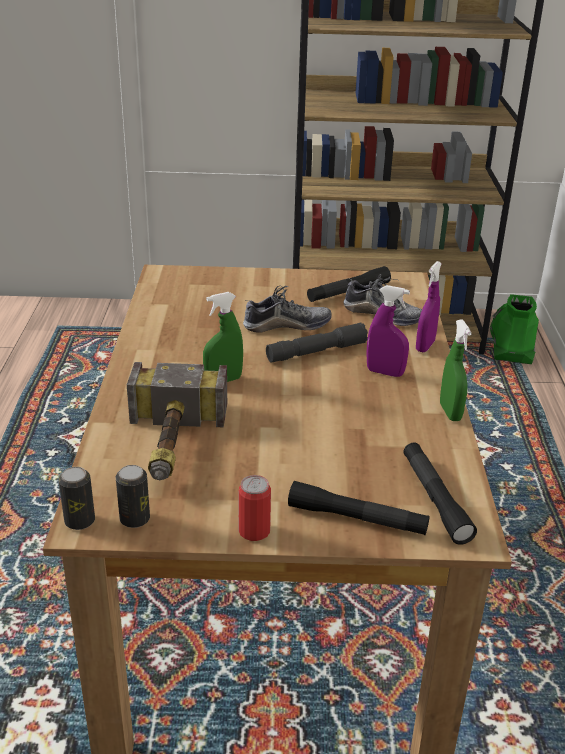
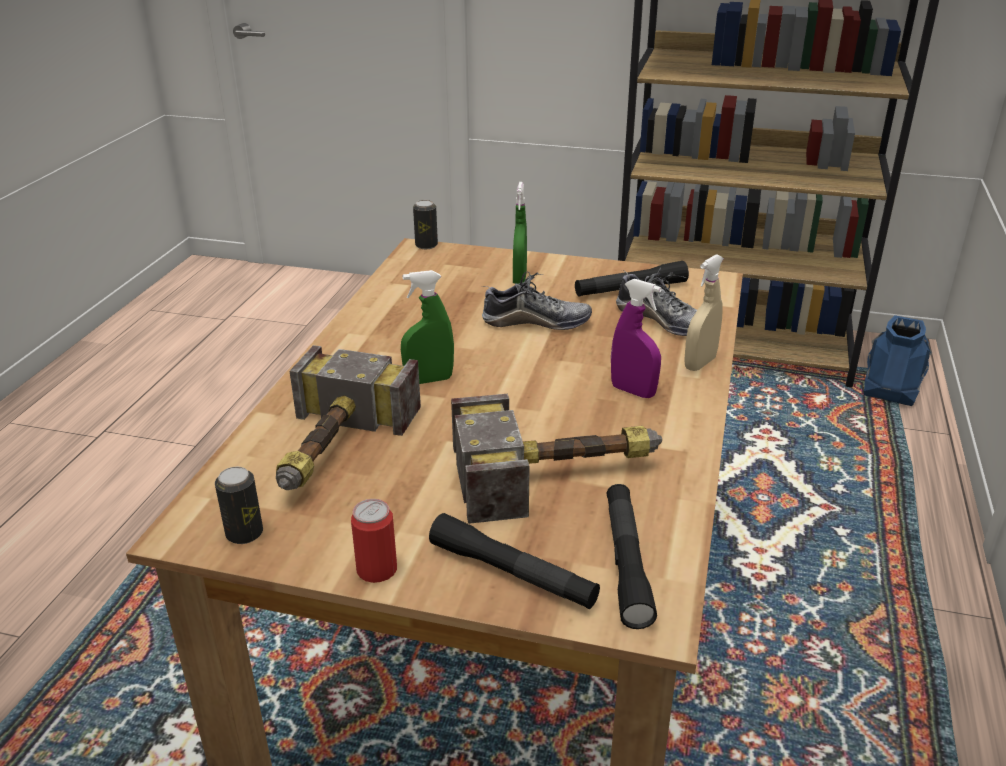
camera: 15 degrees right, 0 degrees up
can [58,467,95,530] -> can moved to [413,200,438,249]
grey flashlight [266,322,368,363] -> none
purple spray bottle [416,261,441,352] -> beige spray bottle [684,254,724,371]
green spray bottle [440,319,472,421] -> green spray bottle moved to [513,182,527,284]
green boot [490,294,539,364] -> blue boot [864,315,932,406]
none -> hammer [451,394,662,524]

